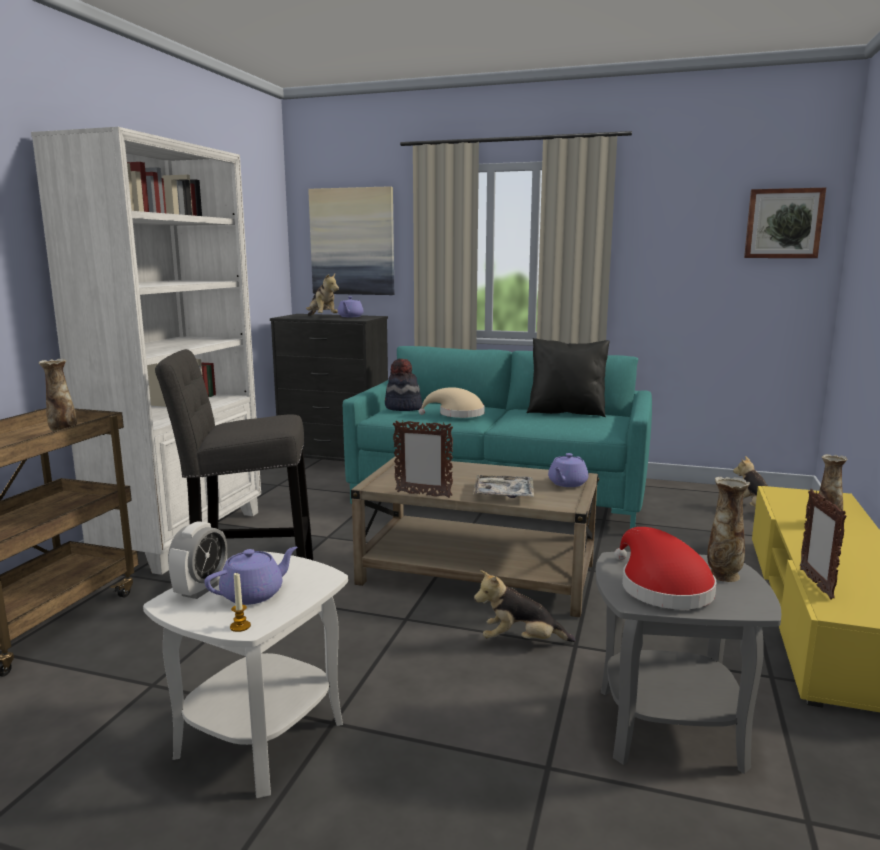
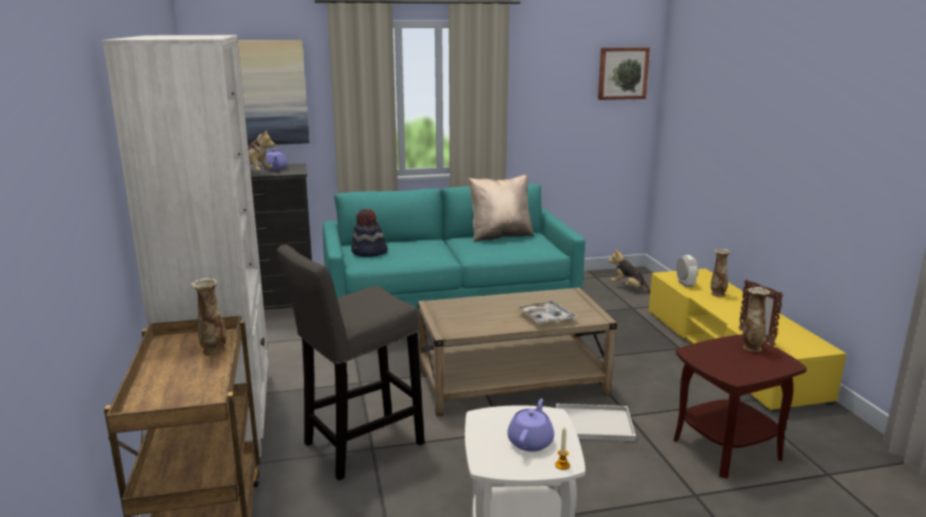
camera: 30 degrees left, 5 degrees up
alarm clock [168,521,227,599] -> alarm clock moved to [676,255,698,287]
picture frame [393,420,453,498] -> none
beige hat [418,387,485,418] -> none
plush toy [474,570,576,642] -> white tray [556,403,636,441]
black pillow [526,338,610,417] -> beige pillow [469,175,534,242]
purple teapot [548,453,588,487] -> none
grey side table [596,552,781,774] -> brown side table [674,335,807,479]
red hat [614,527,717,609] -> none

